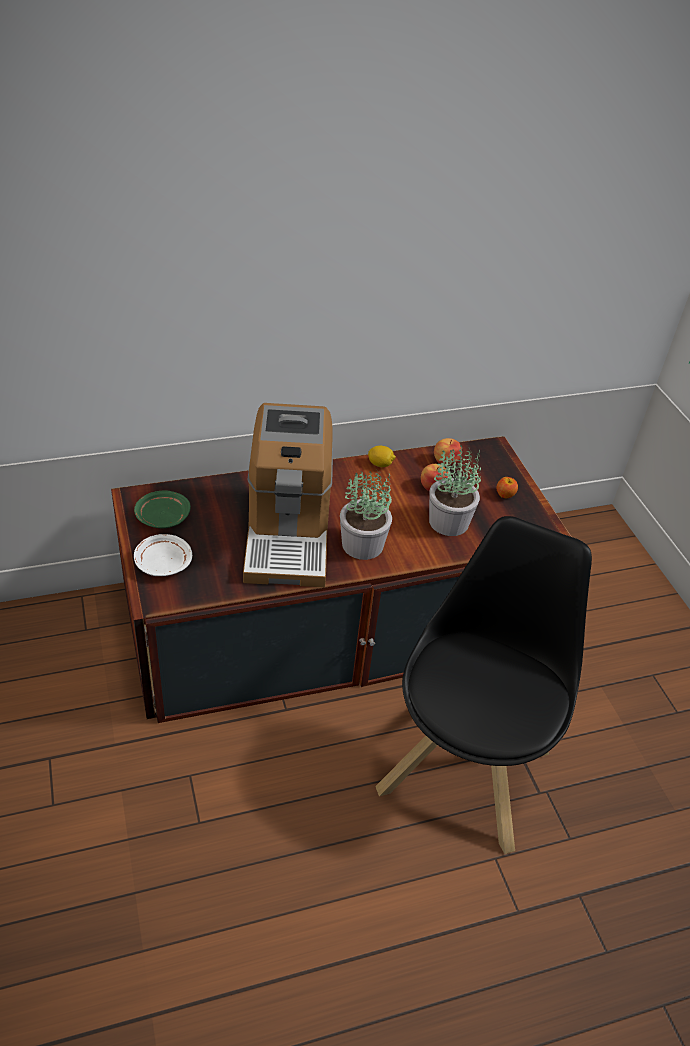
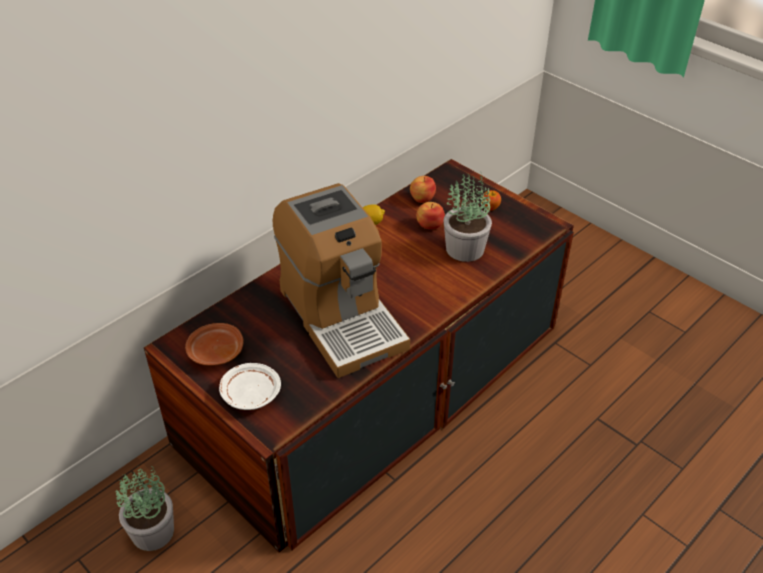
camera: 25 degrees left, 0 degrees up
green plate [134,490,191,528] -> brown plate [185,323,244,365]
potted plant [340,471,392,560] -> potted plant moved to [115,466,174,551]
black chair [375,516,592,854] -> none

